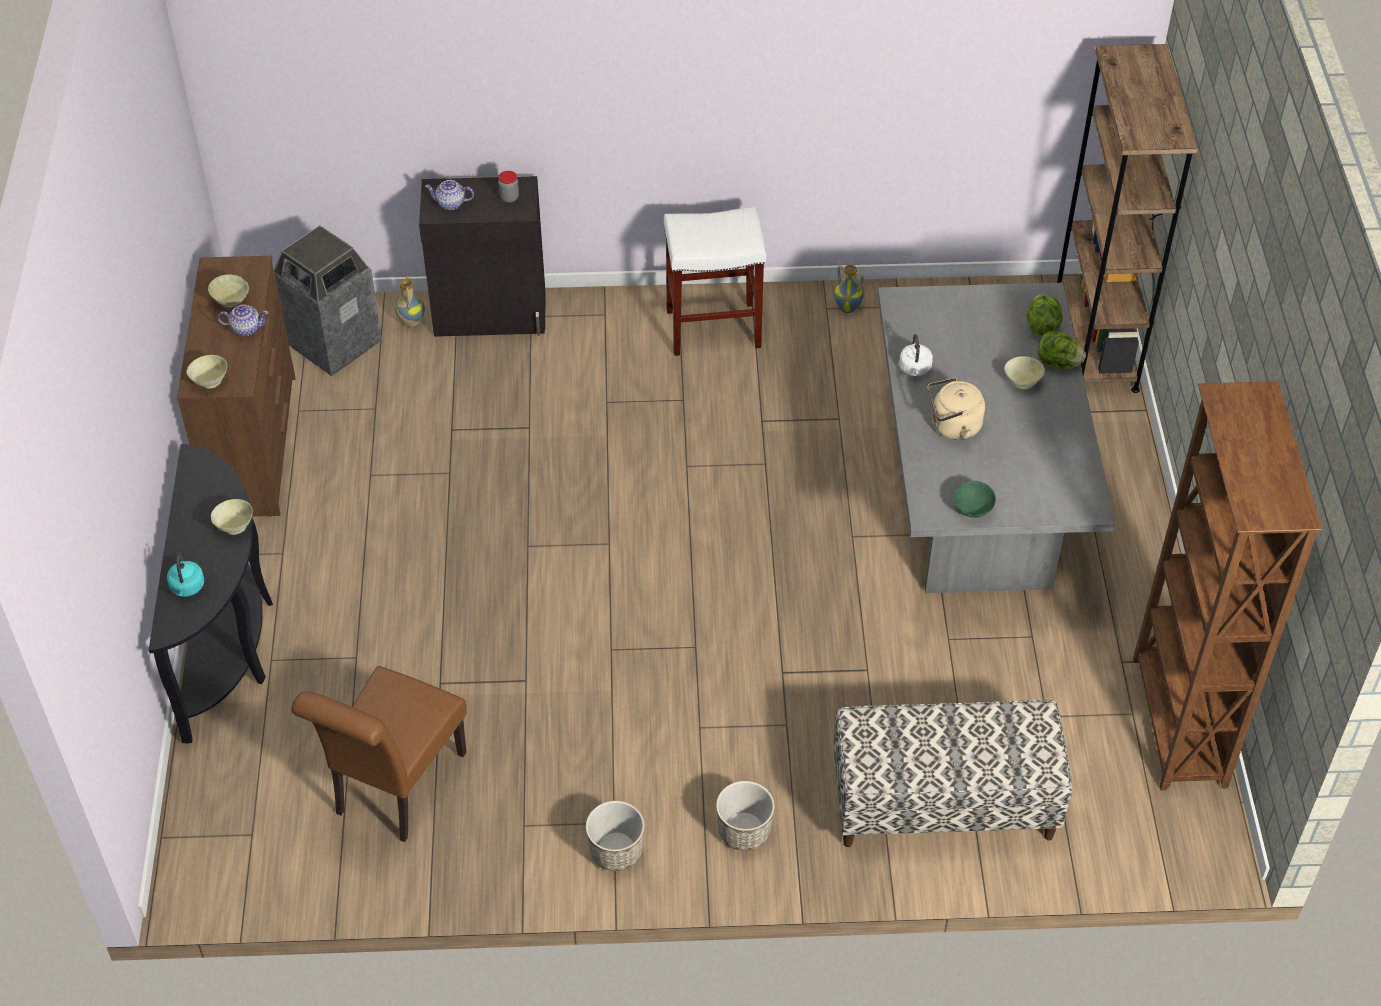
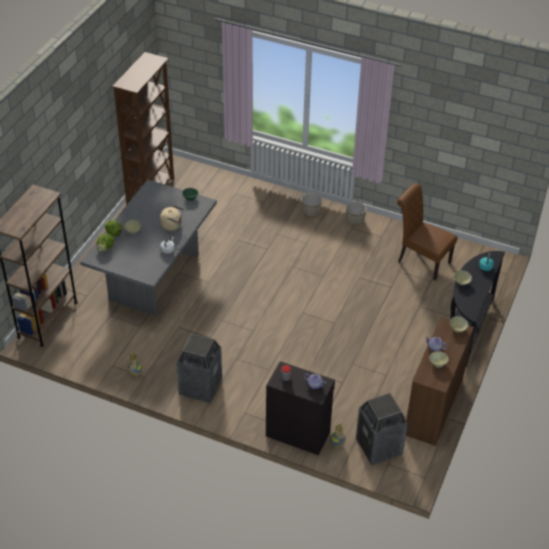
camera: 155 degrees left, 5 degrees down
brown chair [292,666,467,842] -> brown chair turned 105 degrees counterclockwise [397,183,458,281]
white stool [664,206,766,356] -> trash can [176,333,222,403]
bench [833,700,1072,847] -> none

